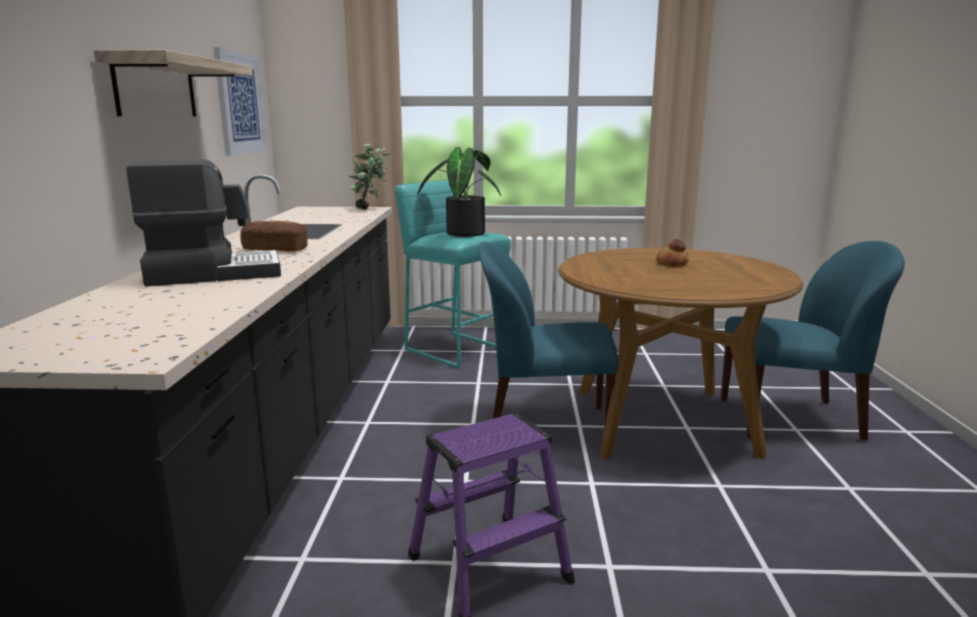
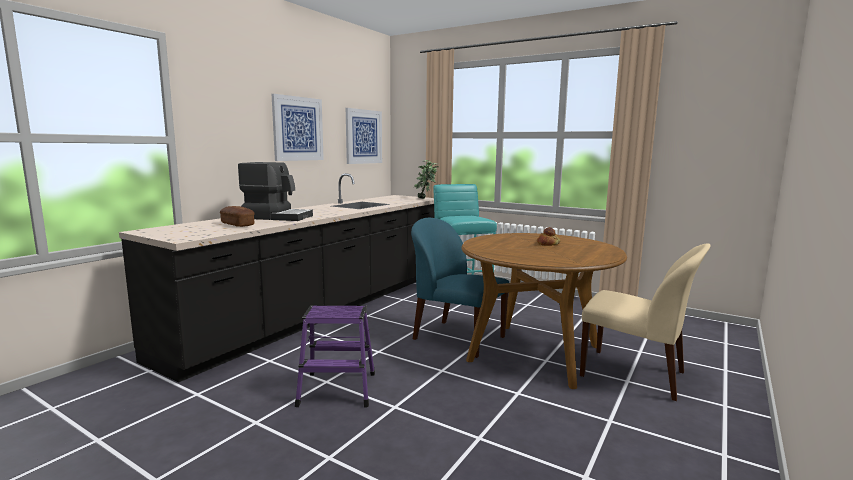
camera: 30 degrees right, 5 degrees down
shelf [94,50,253,117] -> picture [272,94,324,161]
bread [240,221,308,252] -> bread moved to [220,206,254,227]
potted plant [418,147,501,237] -> none
blue chair [721,241,905,440] -> beige chair [580,243,711,401]

